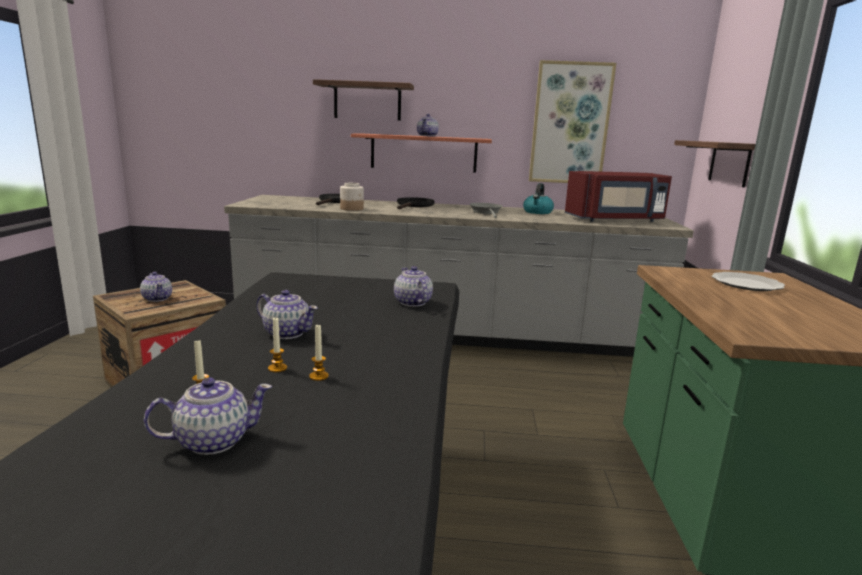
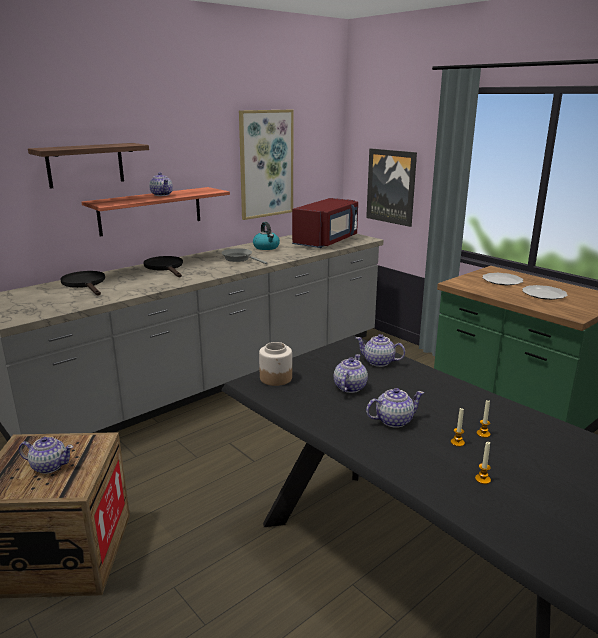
camera: 45 degrees left, 5 degrees up
teapot [144,377,272,455] -> teapot moved to [334,354,368,393]
jar [340,183,364,211] -> jar moved to [259,342,292,386]
shelf [674,140,756,188] -> picture [366,148,417,227]
none -> plate [522,285,567,300]

